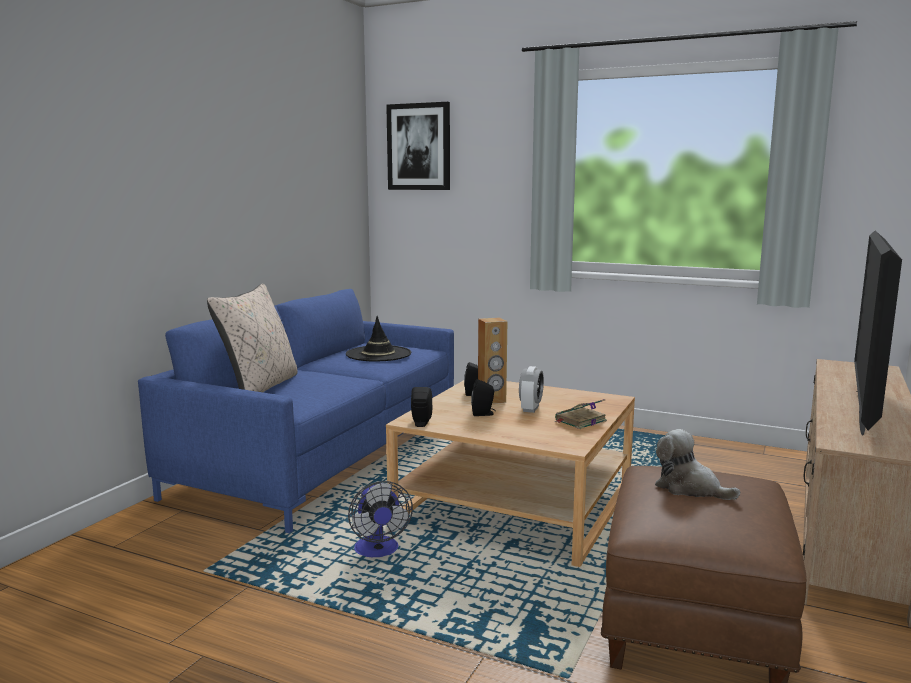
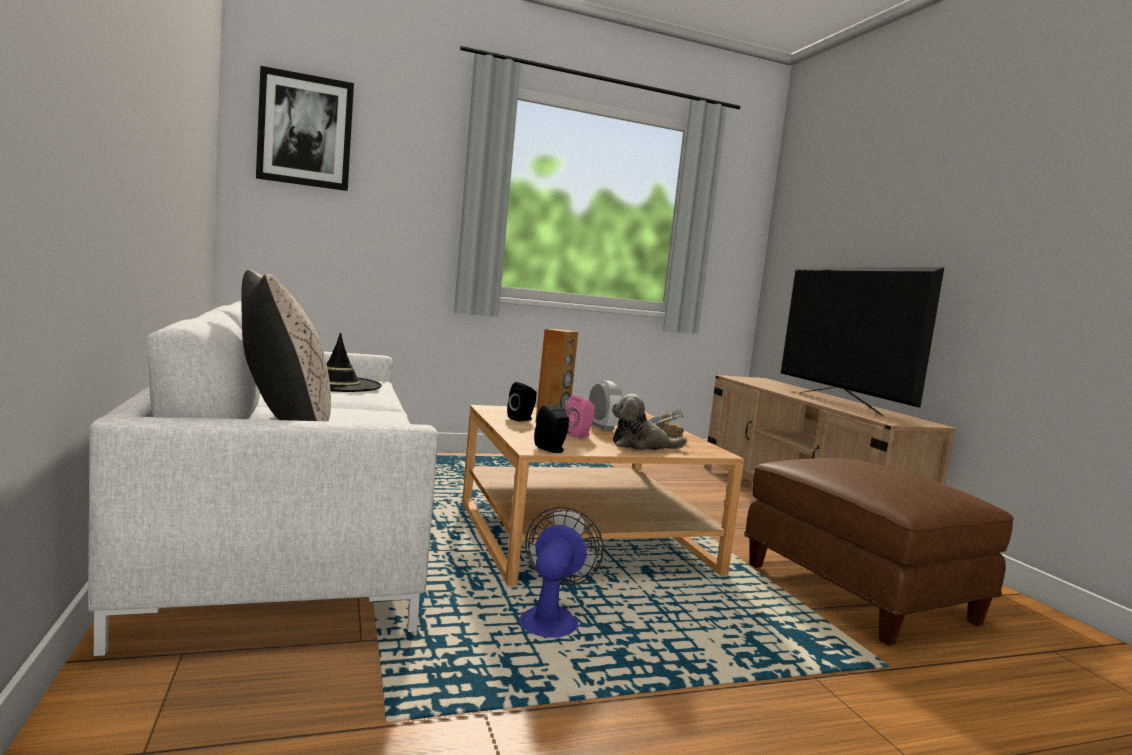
camera: 45 degrees left, 5 degrees down
blue sofa [138,289,454,533] -> white sofa [88,301,438,656]
fan [348,481,413,557] -> fan turned 105 degrees counterclockwise [520,507,604,638]
black speaker [471,379,496,416] -> pink speaker [566,395,595,438]
plush toy [655,429,740,500] -> plush toy moved to [612,394,687,450]

